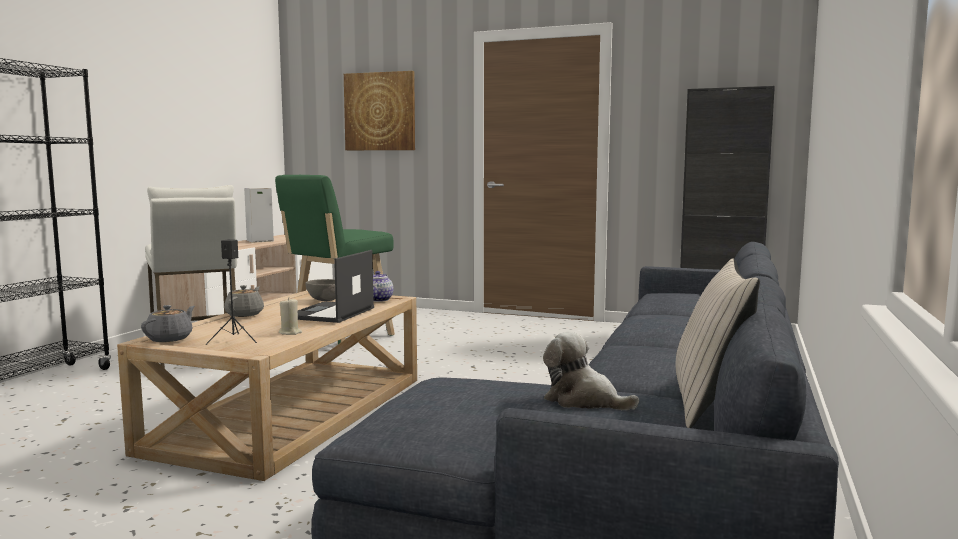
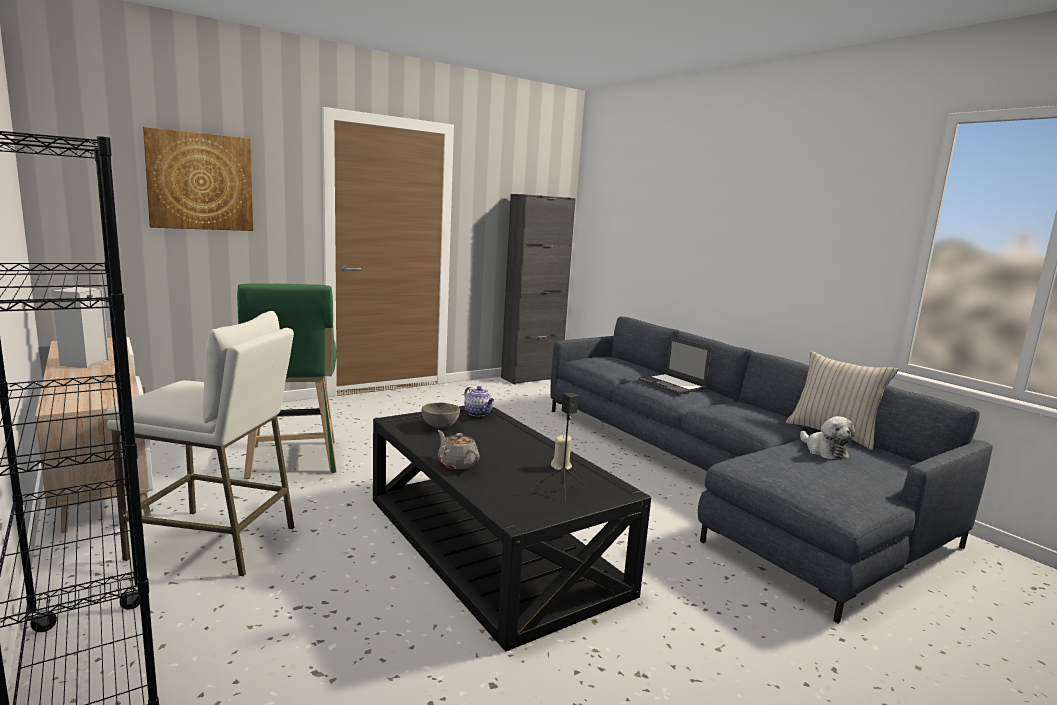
camera: 55 degrees left, 5 degrees up
beige coffee table [117,290,417,481] -> black coffee table [373,406,651,652]
grey teapot [141,305,195,342] -> none
laptop [298,250,374,323] -> laptop moved to [638,336,712,395]
plush toy [543,331,639,410] -> plush toy turned 90 degrees counterclockwise [800,416,855,460]

